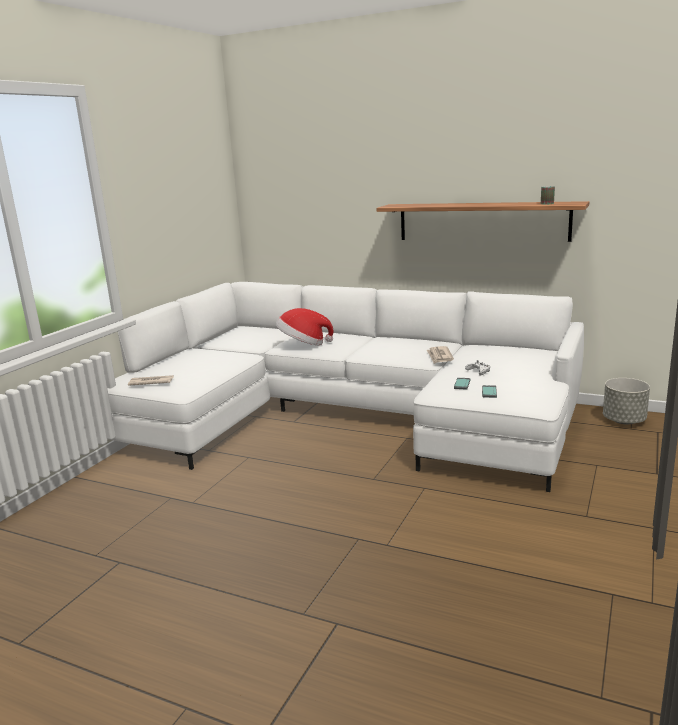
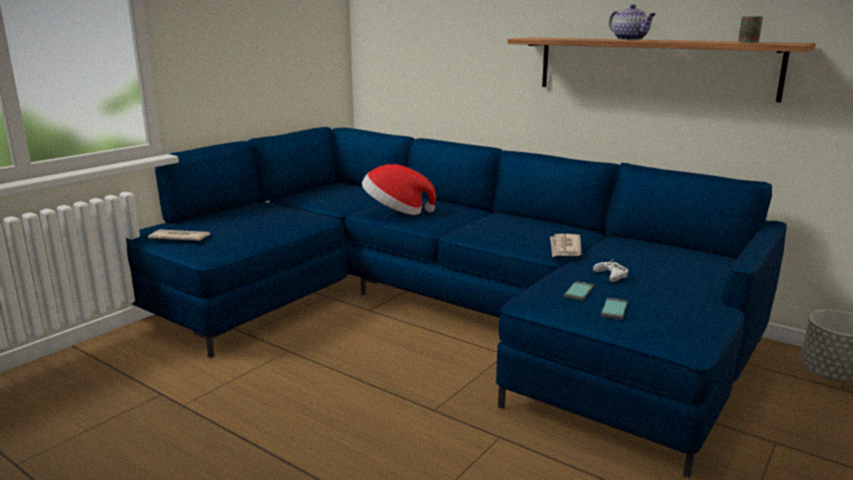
camera: 10 degrees right, 0 degrees up
white sofa [107,282,584,492] -> blue sofa [126,127,787,478]
none -> teapot [609,4,656,40]

